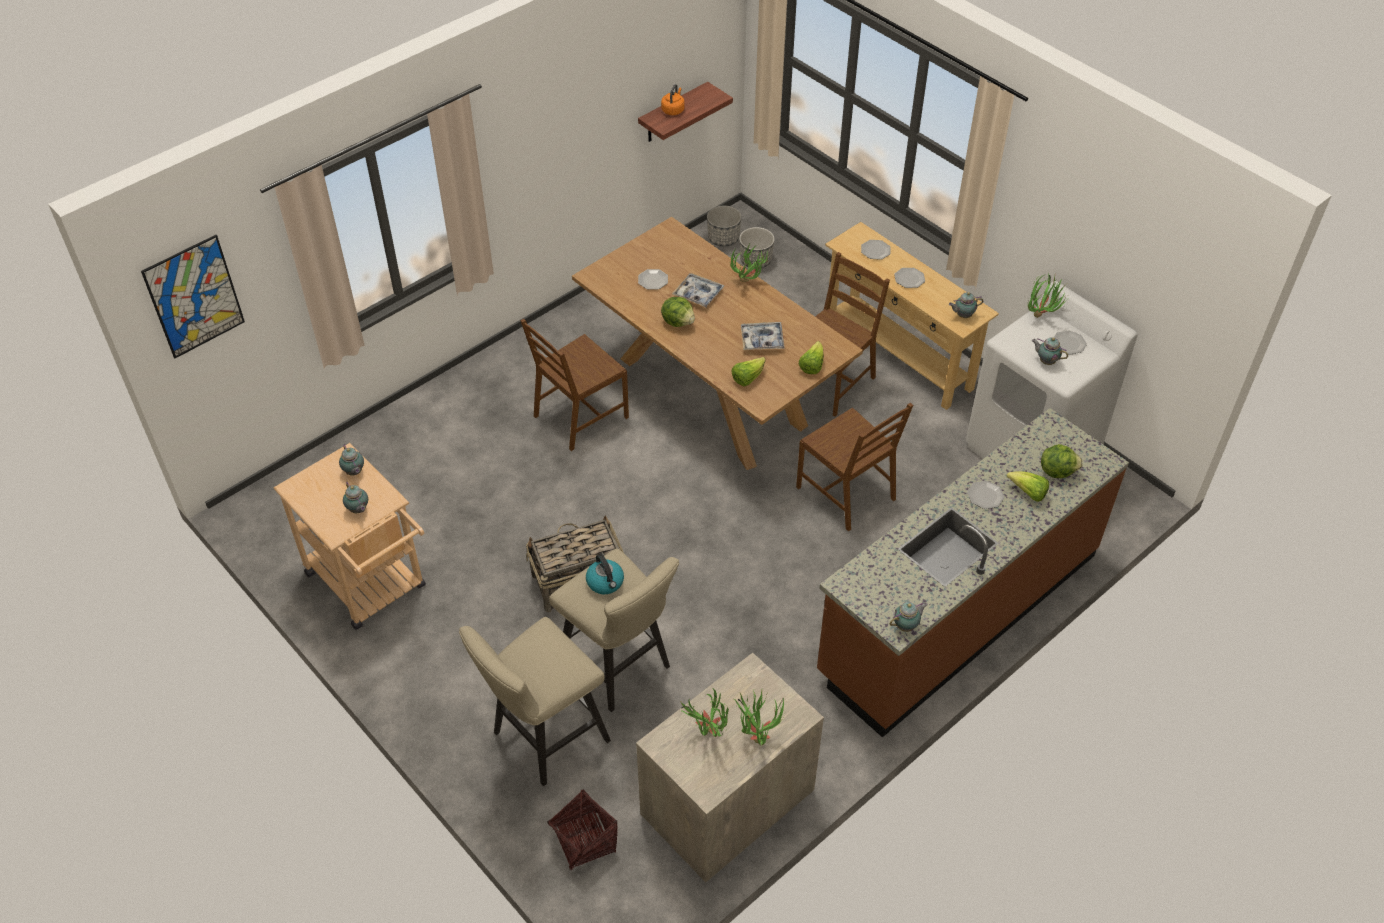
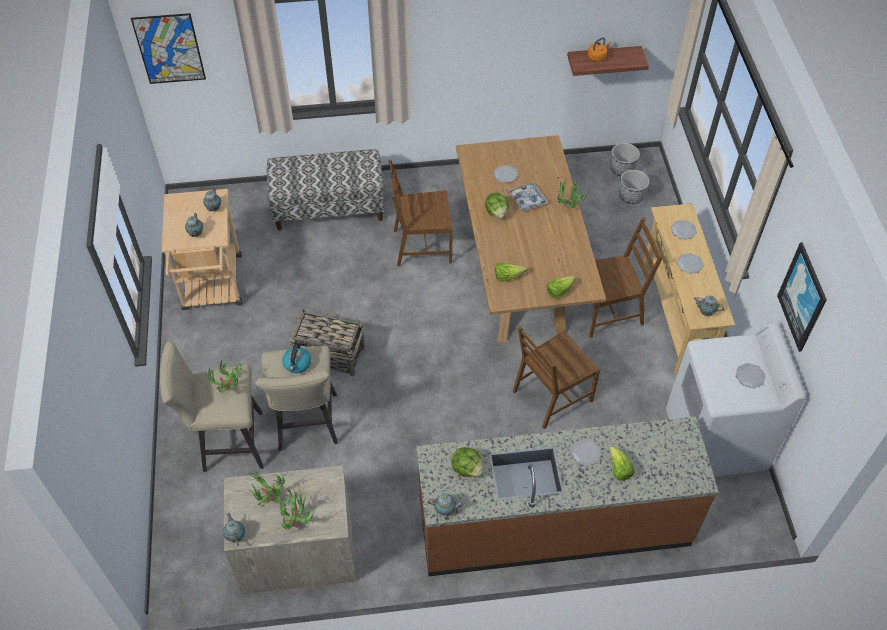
camera: 35 degrees right, 5 degrees up
basket [547,789,618,870] -> none
tray [741,322,785,350] -> none
brown chair [796,403,913,532] -> brown chair turned 60 degrees clockwise [512,326,600,429]
potted plant [1028,273,1069,318] -> potted plant moved to [207,360,242,393]
teapot [1032,337,1068,365] -> teapot moved to [223,513,245,546]
lettuce [1041,444,1083,478] -> lettuce moved to [451,447,483,477]
none -> bench [267,149,385,230]
none -> picture [777,242,827,352]

